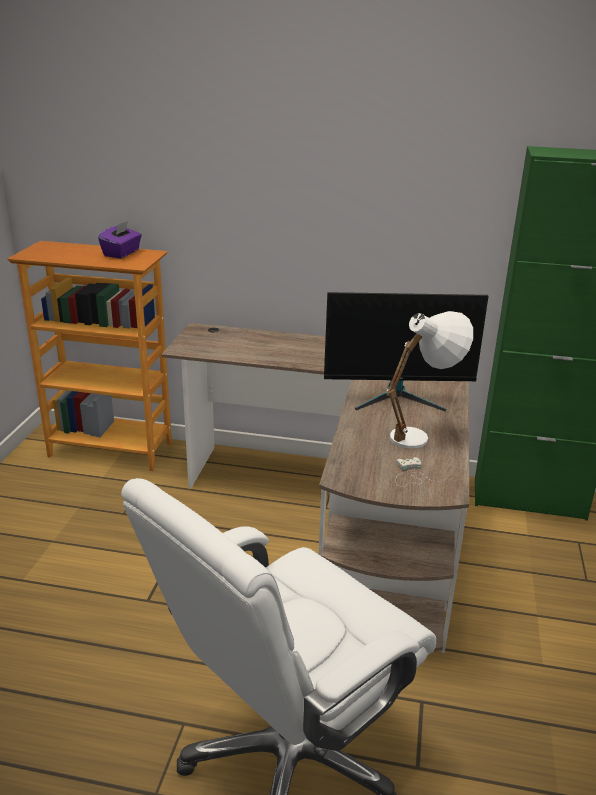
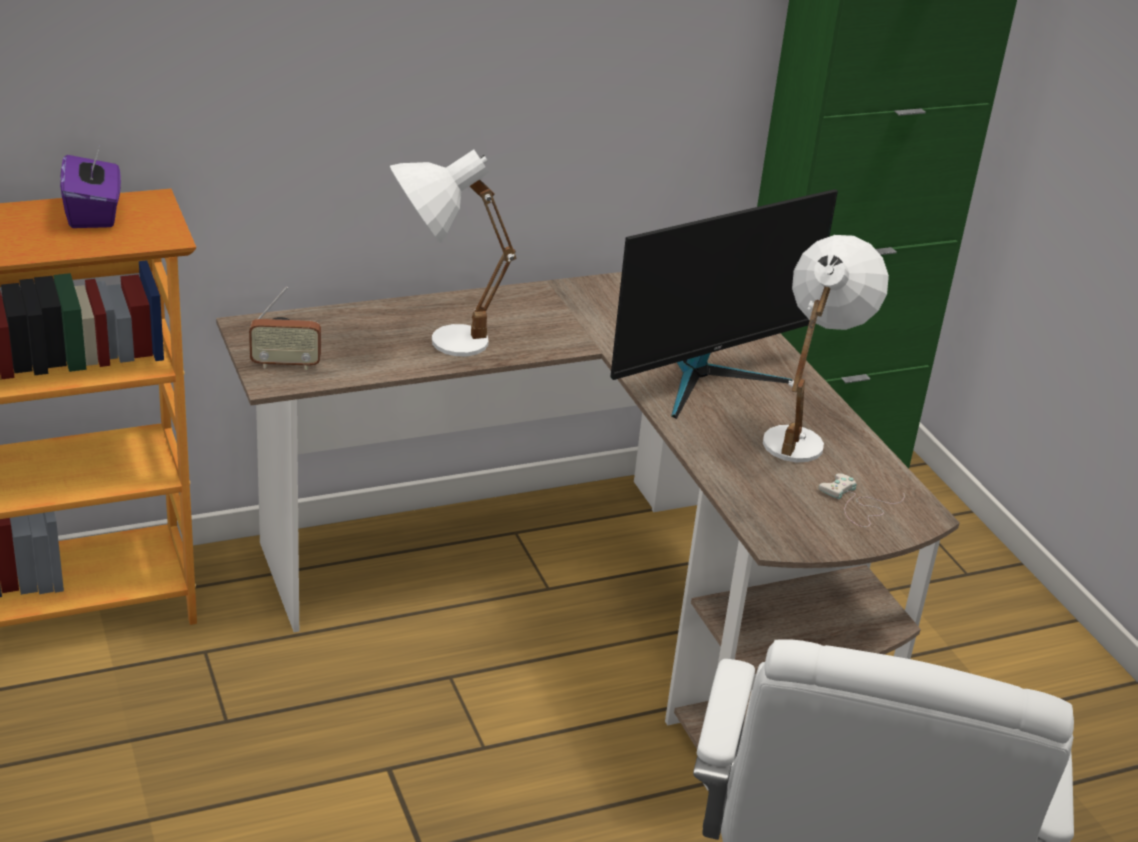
camera: 35 degrees left, 5 degrees up
none -> radio [249,286,321,370]
none -> white table lamp [390,149,517,356]

